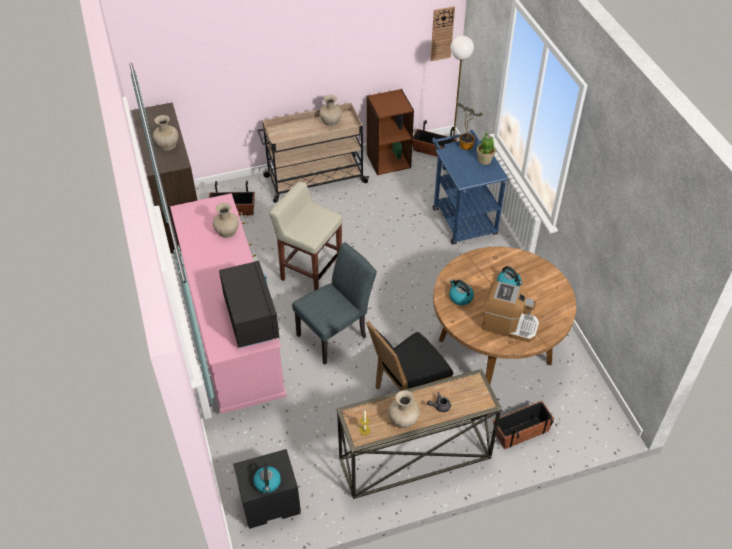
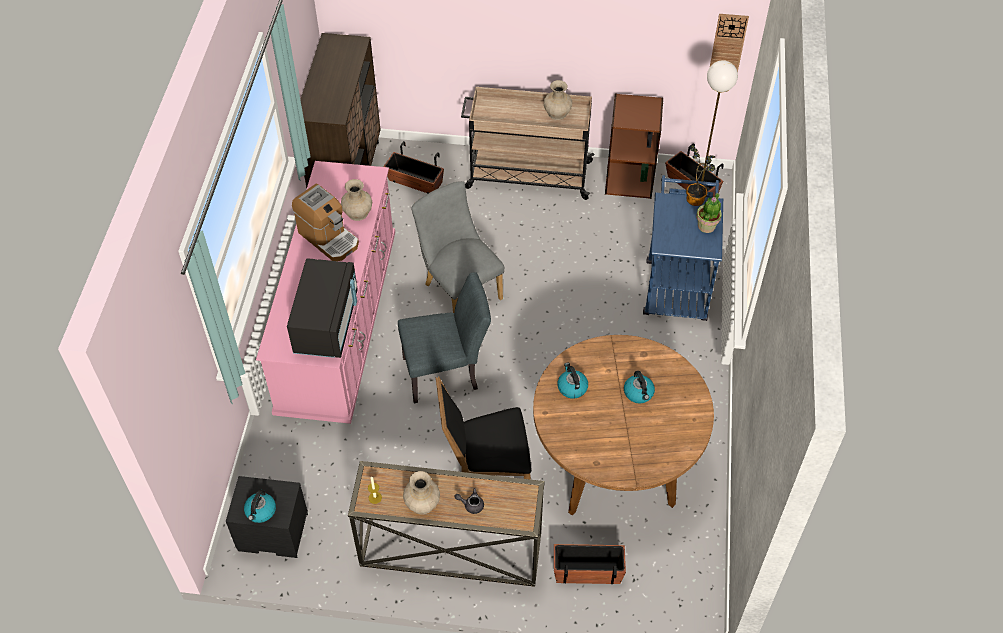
camera: 25 degrees right, 5 degrees up
beige vase [153,115,178,151] -> none
beige stool [269,182,343,291] -> grey chair [411,181,504,313]
coffee machine [482,281,539,342] -> coffee machine moved to [292,184,359,261]

